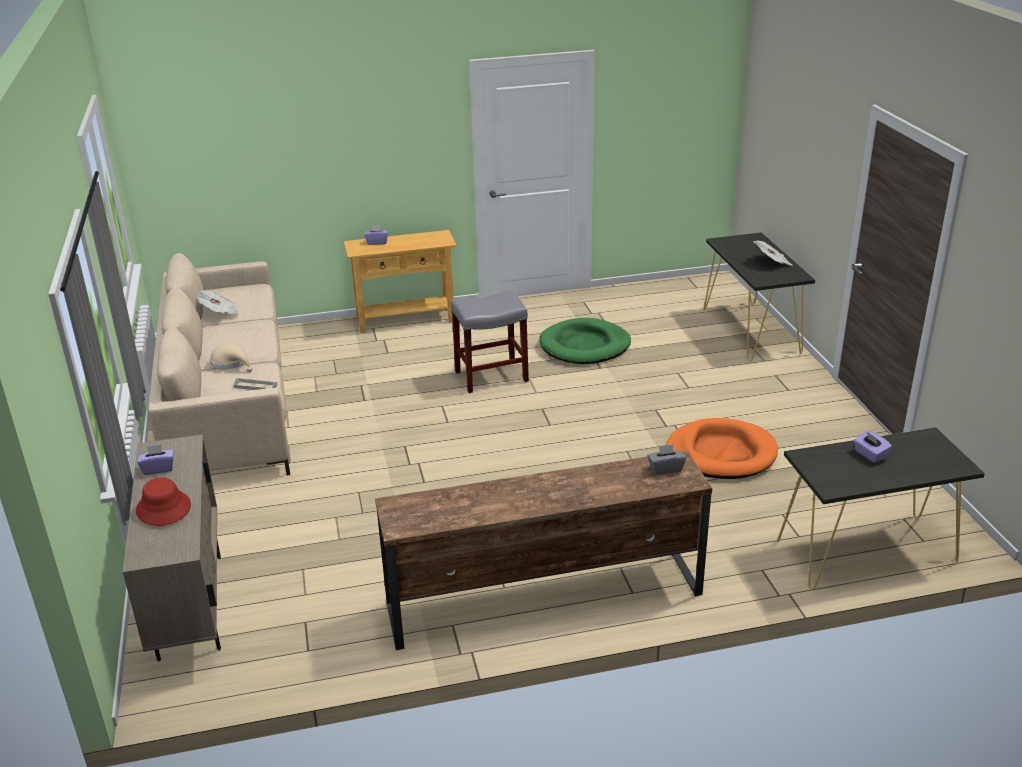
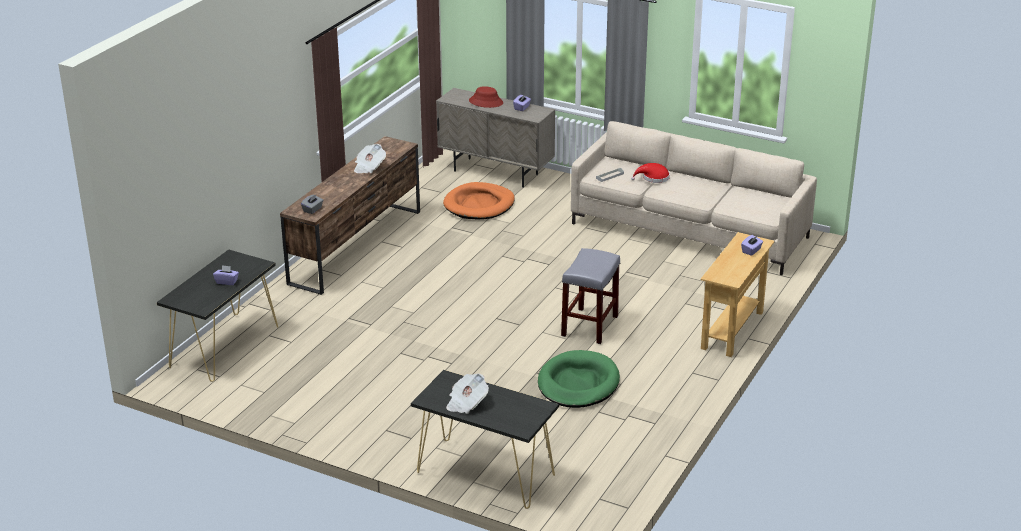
camera: 130 degrees right, 0 degrees up
newspaper [197,290,239,314] -> newspaper moved to [354,144,386,173]
beige hat [209,342,252,372] -> red hat [631,163,670,183]
orange dog bed [666,418,778,479] -> orange dog bed moved to [443,182,515,219]

